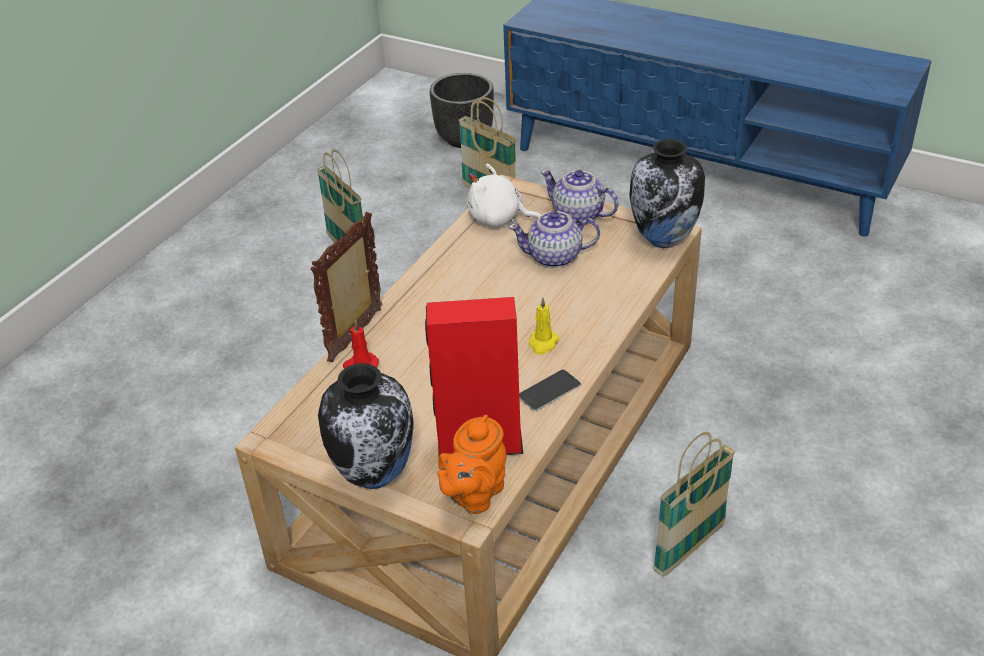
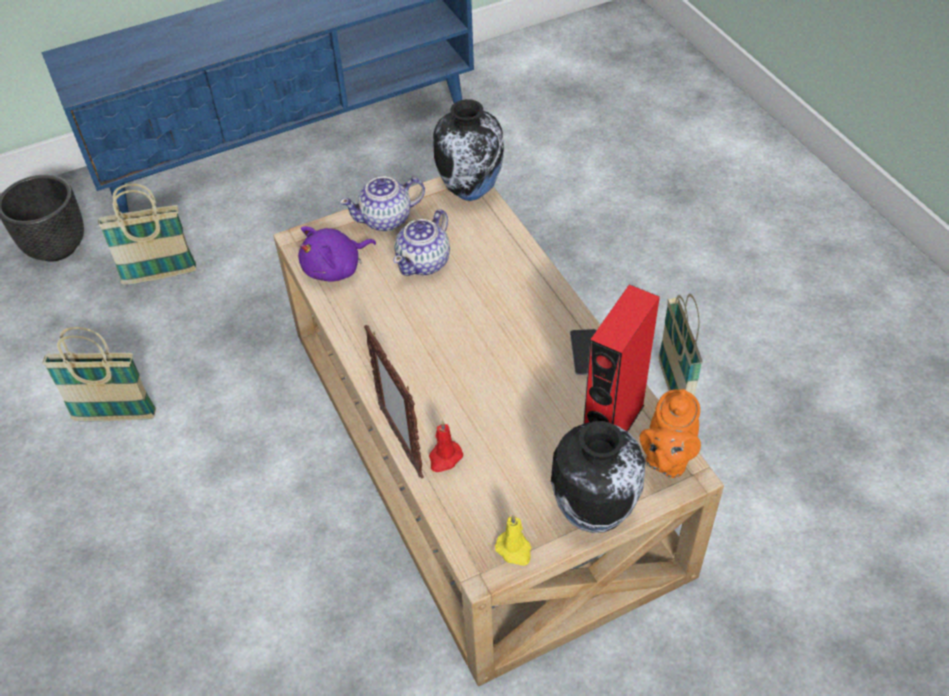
camera: 55 degrees left, 10 degrees up
orange teapot [437,415,506,514] -> orange teapot turned 45 degrees clockwise [640,389,701,478]
white plush toy [467,164,541,227] -> purple plush toy [298,226,376,282]
yellow candle [529,297,560,355] -> yellow candle moved to [495,514,531,566]

